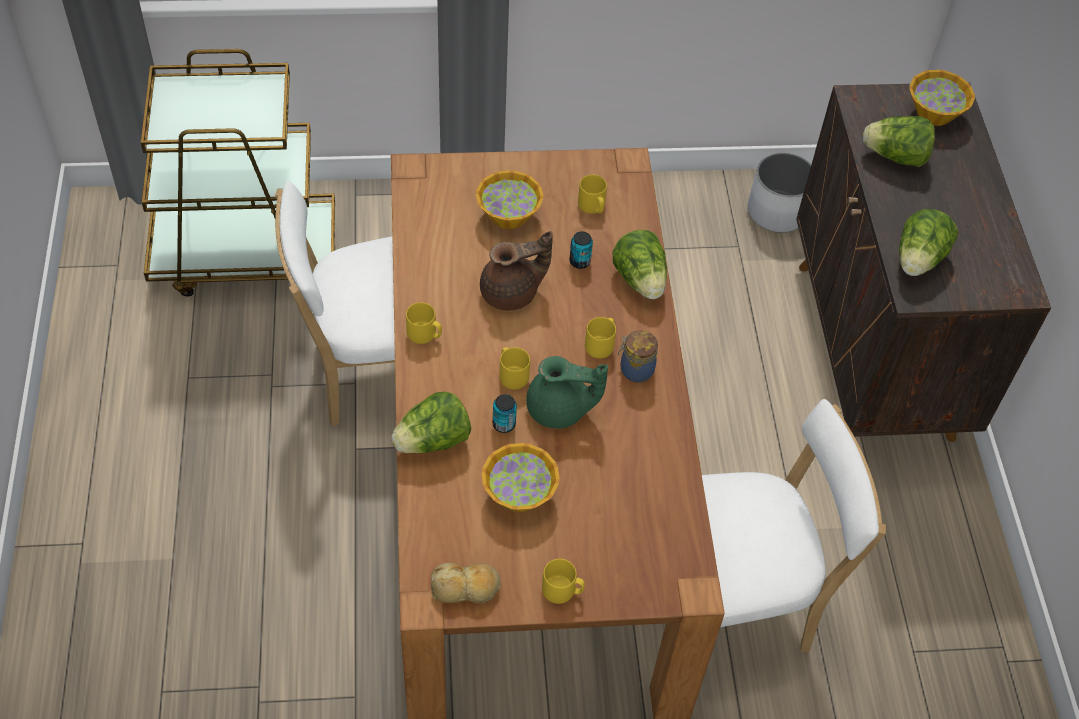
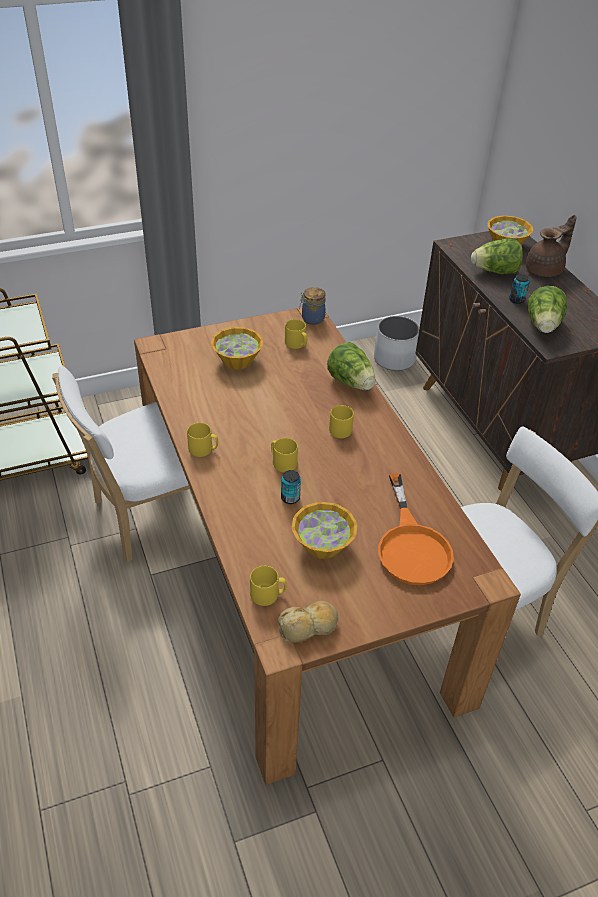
camera: 15 degrees left, 10 degrees down
lettuce [391,392,471,453] -> none
brown teapot [480,231,553,311] -> brown teapot moved to [526,215,576,277]
green teapot [526,356,608,429] -> none
yellow mug [542,559,585,604] -> yellow mug moved to [250,566,287,606]
can [569,231,593,269] -> can moved to [509,274,529,304]
jar [618,330,658,382] -> jar moved to [299,287,326,325]
none -> orange frying pan [378,473,454,585]

